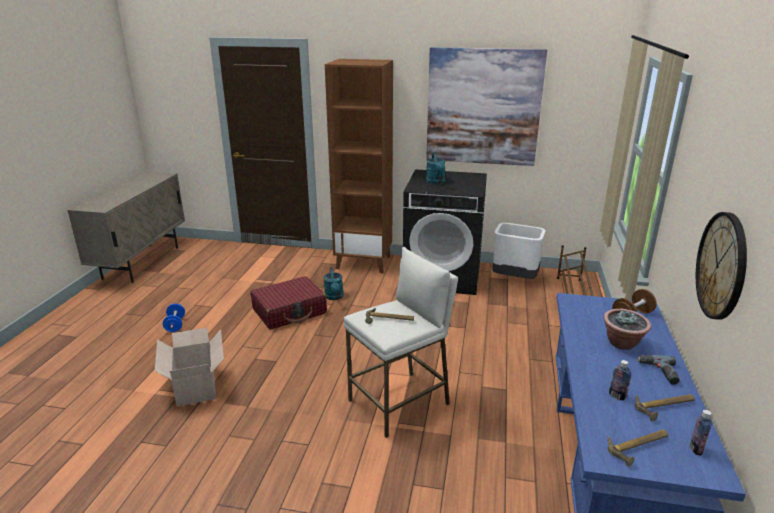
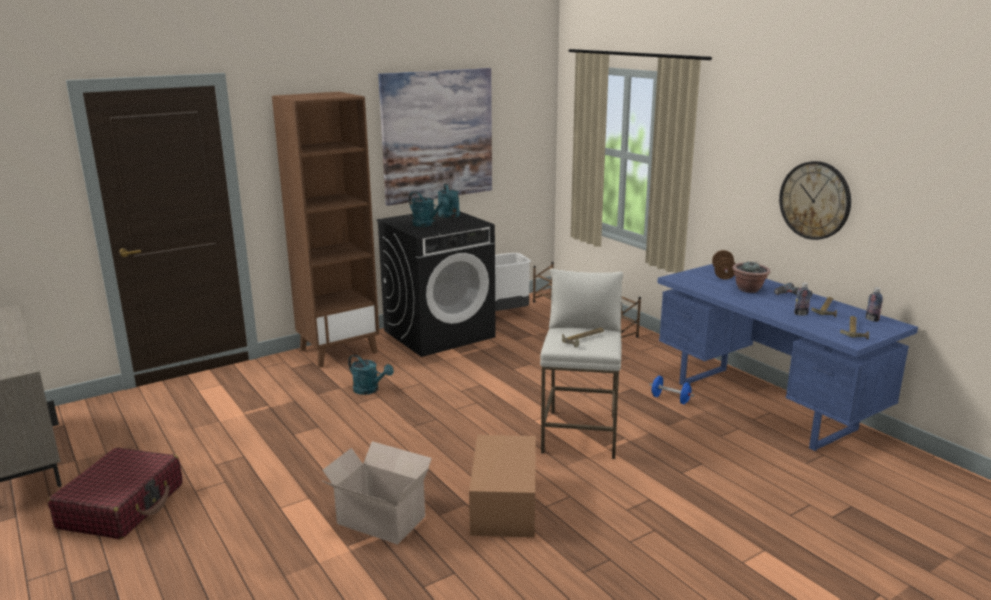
camera: 45 degrees left, 5 degrees down
blue dumbbell [163,304,185,332] -> blue dumbbell moved to [649,376,694,404]
red suitcase [250,276,327,329] -> red suitcase moved to [48,448,183,539]
none -> turquoise watering can [438,183,460,218]
none -> cardboard box [469,435,536,537]

